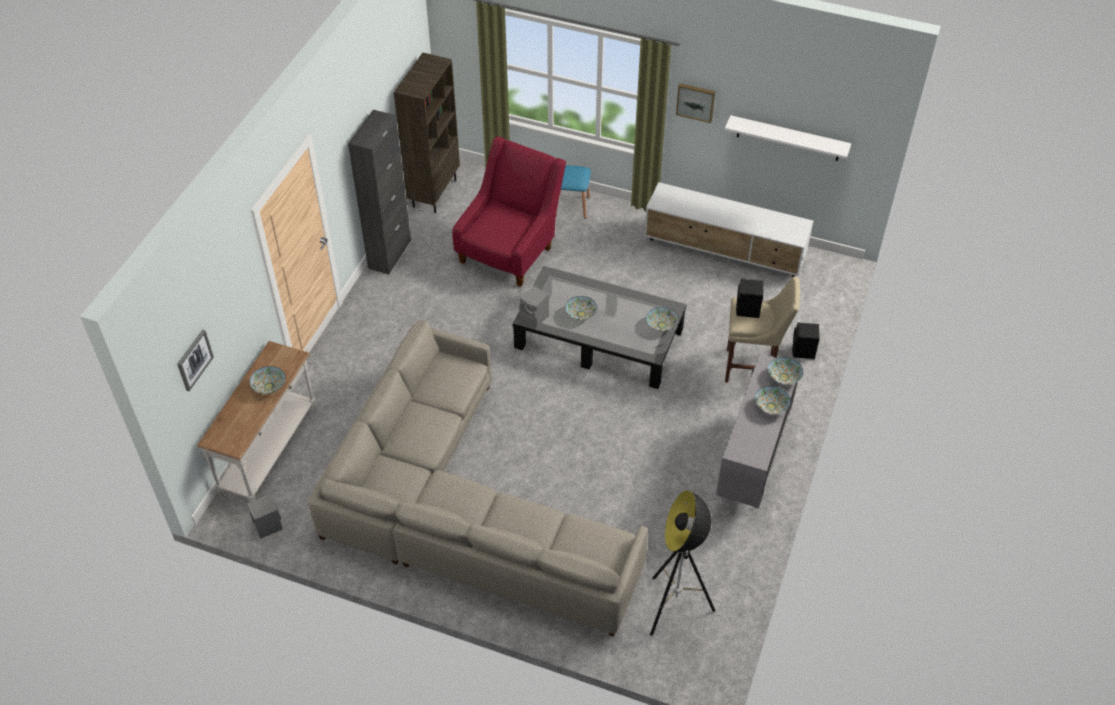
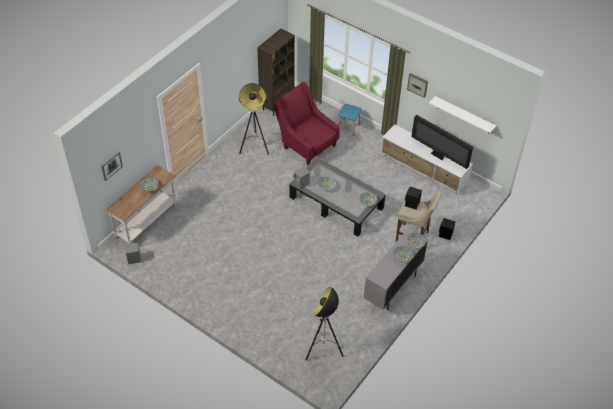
camera: 15 degrees right, 0 degrees up
grey sofa [308,320,648,637] -> none
black cabinet [348,110,411,274] -> none
red armchair [452,136,566,287] -> red armchair turned 90 degrees counterclockwise [272,82,340,165]
none -> floor lamp [238,83,269,155]
none -> television [411,115,473,169]

